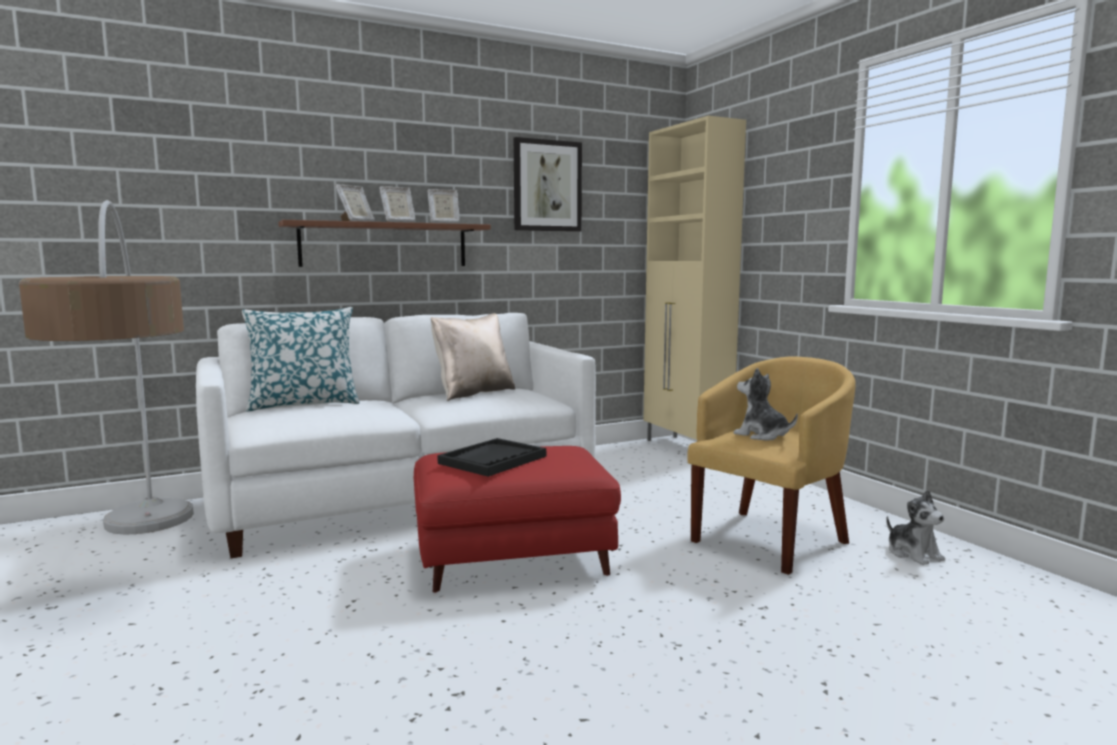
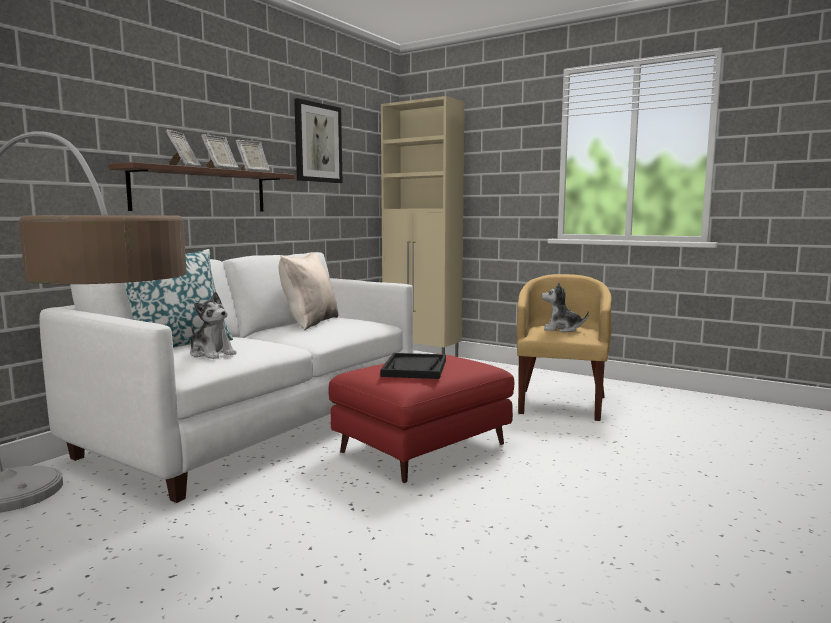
camera: 30 degrees left, 0 degrees up
plush toy [886,490,945,565] -> plush toy moved to [190,292,237,359]

